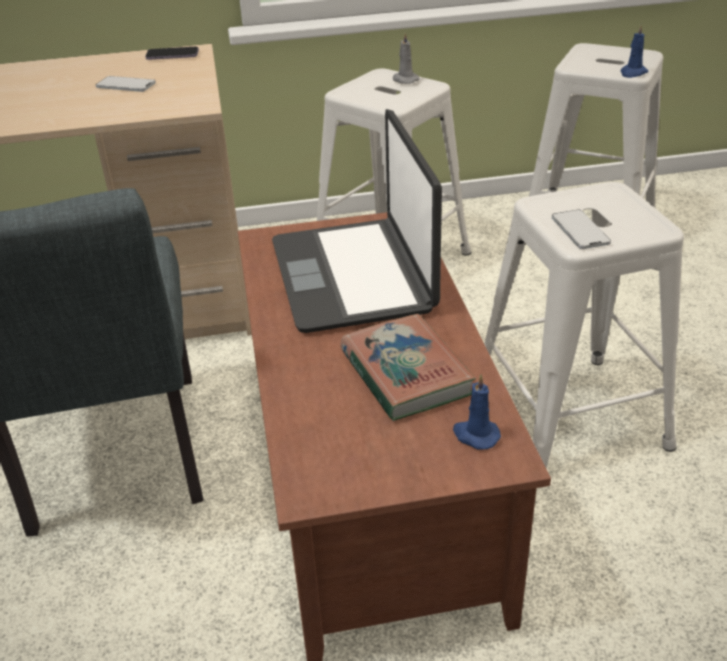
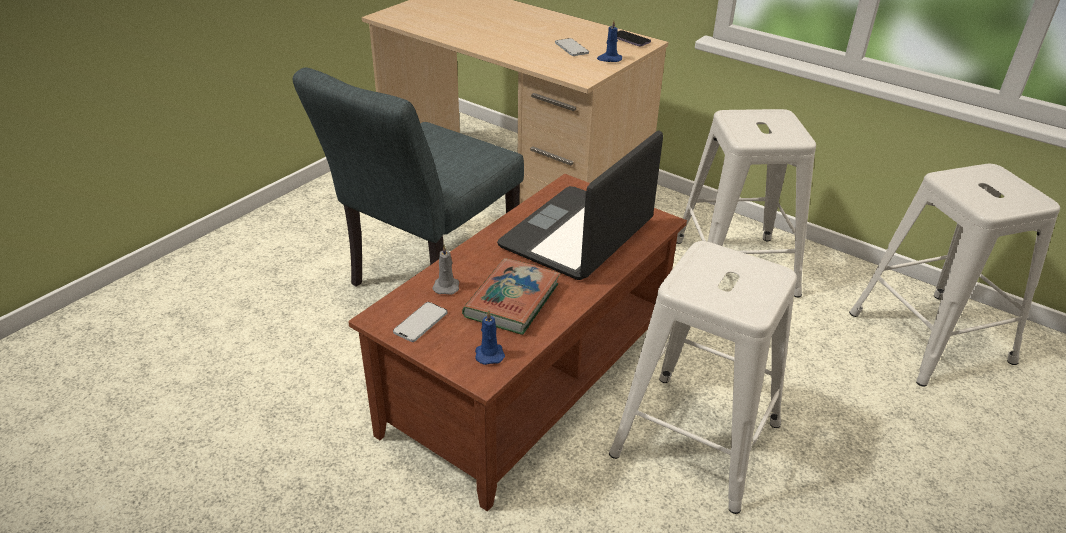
camera: 45 degrees right, 0 degrees up
grey candle [393,32,419,84] -> grey candle moved to [432,244,459,295]
phone [552,210,611,249] -> phone moved to [393,302,448,342]
blue candle [620,24,648,78] -> blue candle moved to [597,19,622,62]

